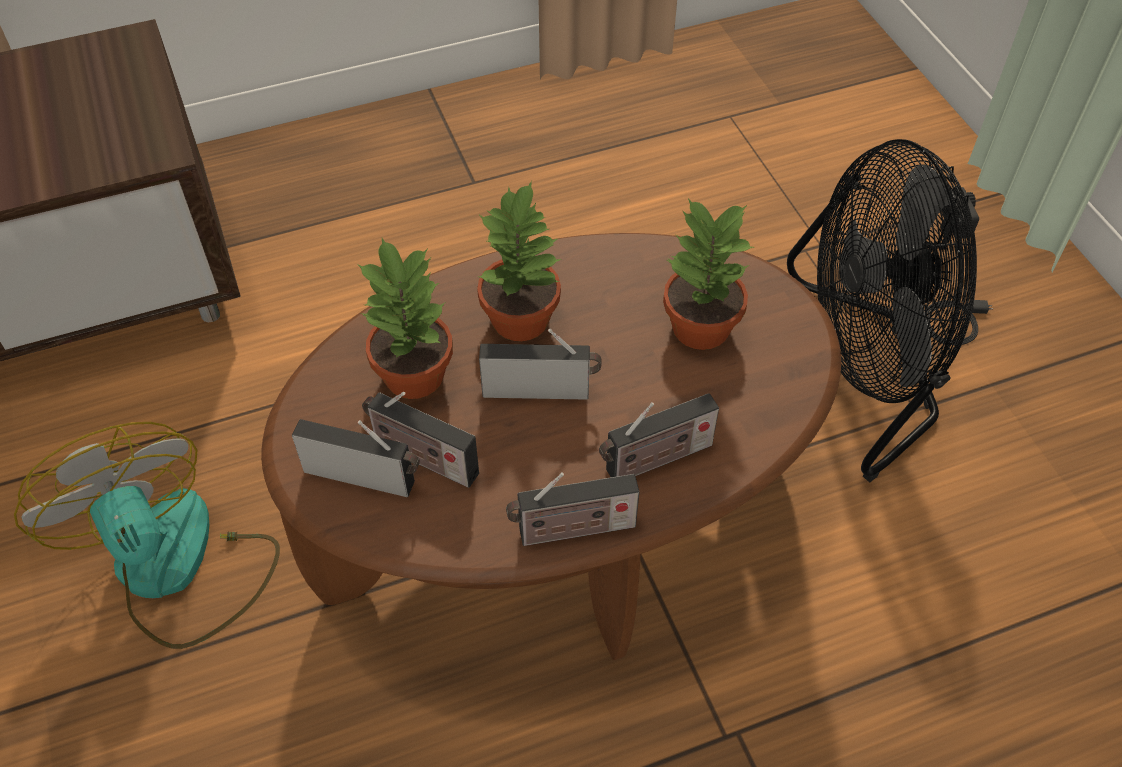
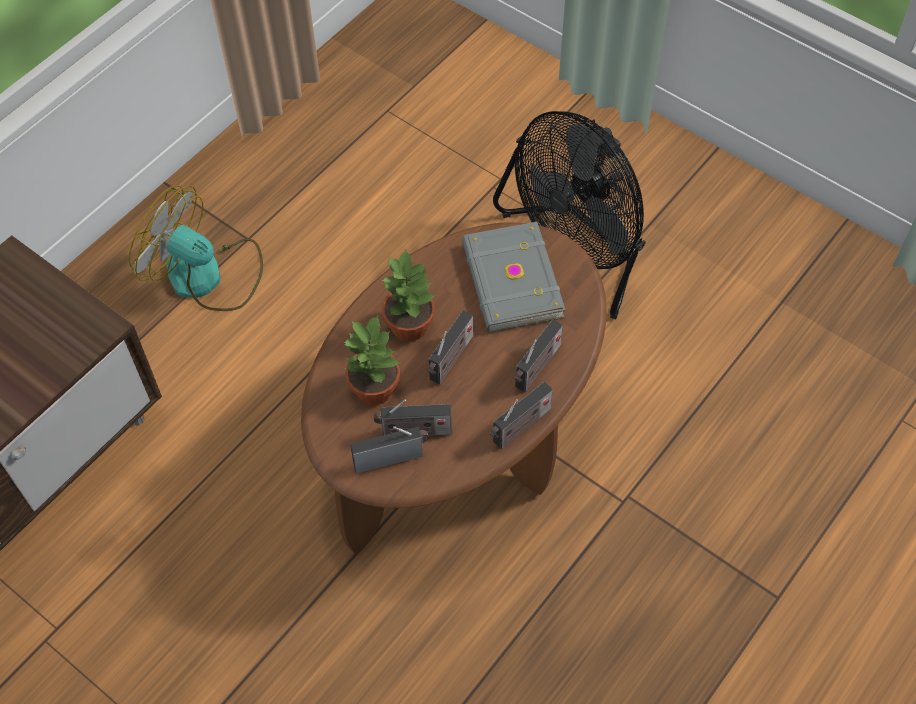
camera: 30 degrees left, 5 degrees up
fan [14,422,280,649] -> fan moved to [129,185,263,311]
radio [479,329,601,400] -> radio turned 150 degrees clockwise [428,310,473,385]
potted plant [663,198,754,350] -> grey book [462,222,565,333]

